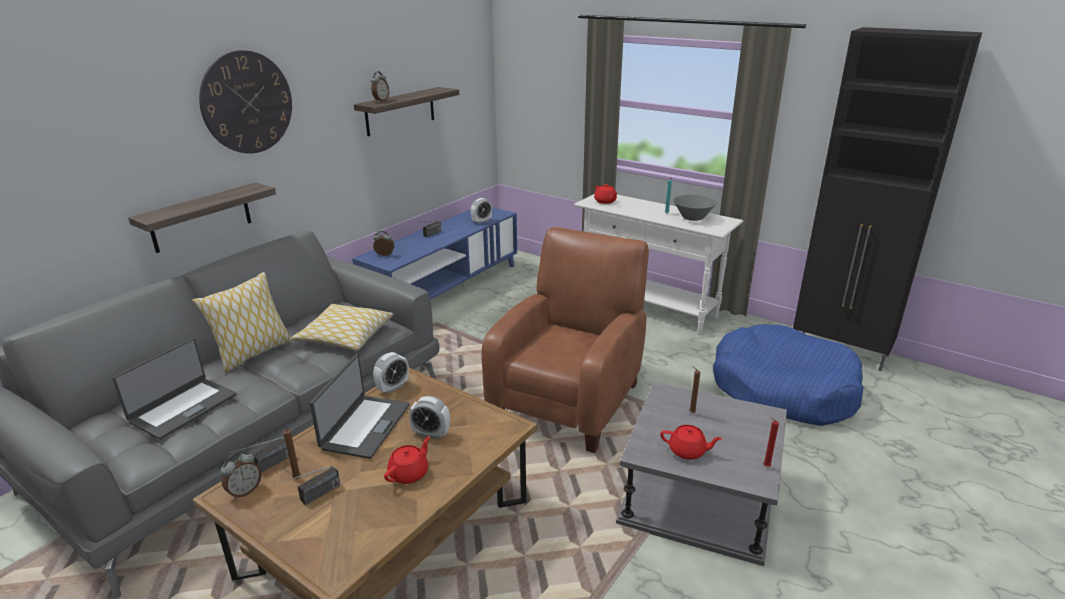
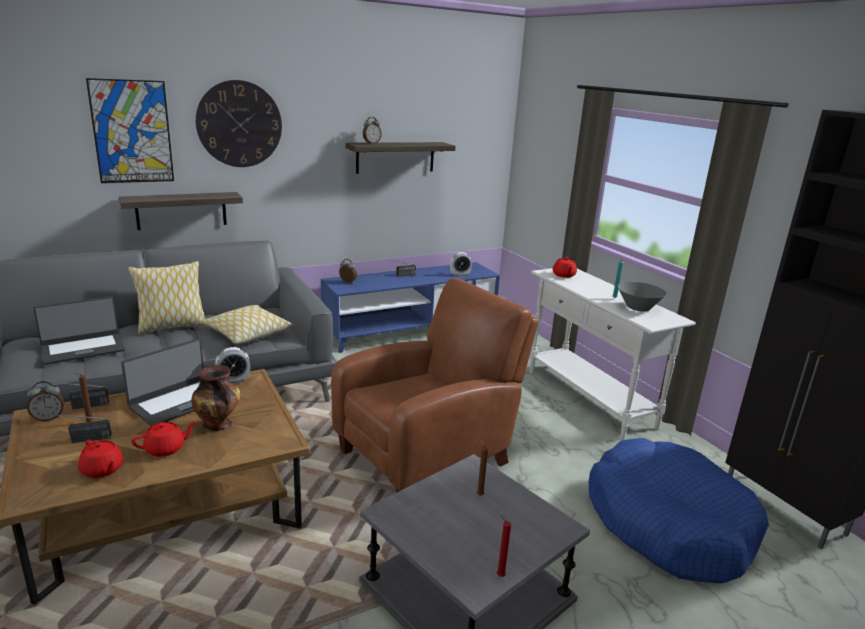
camera: 25 degrees right, 5 degrees down
alarm clock [409,396,450,439] -> vase [191,365,240,431]
red teapot [660,425,722,460] -> red teapot moved to [78,440,123,478]
none -> picture [86,78,174,183]

